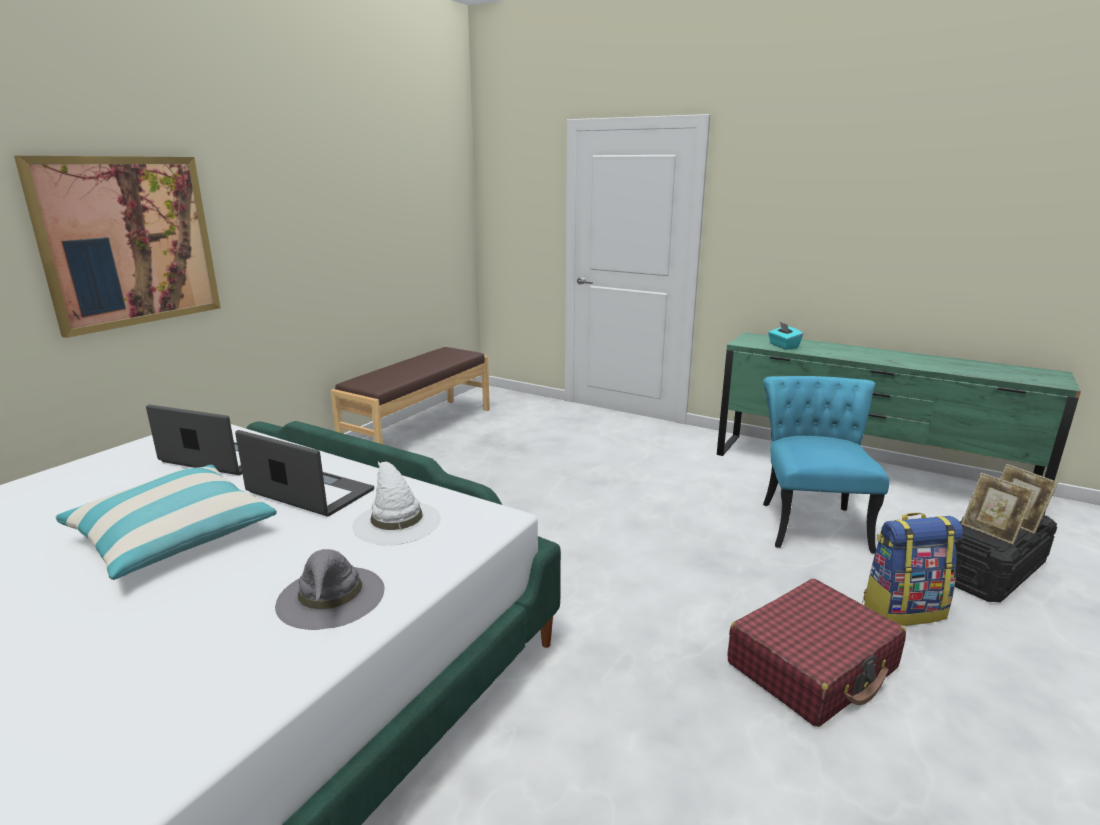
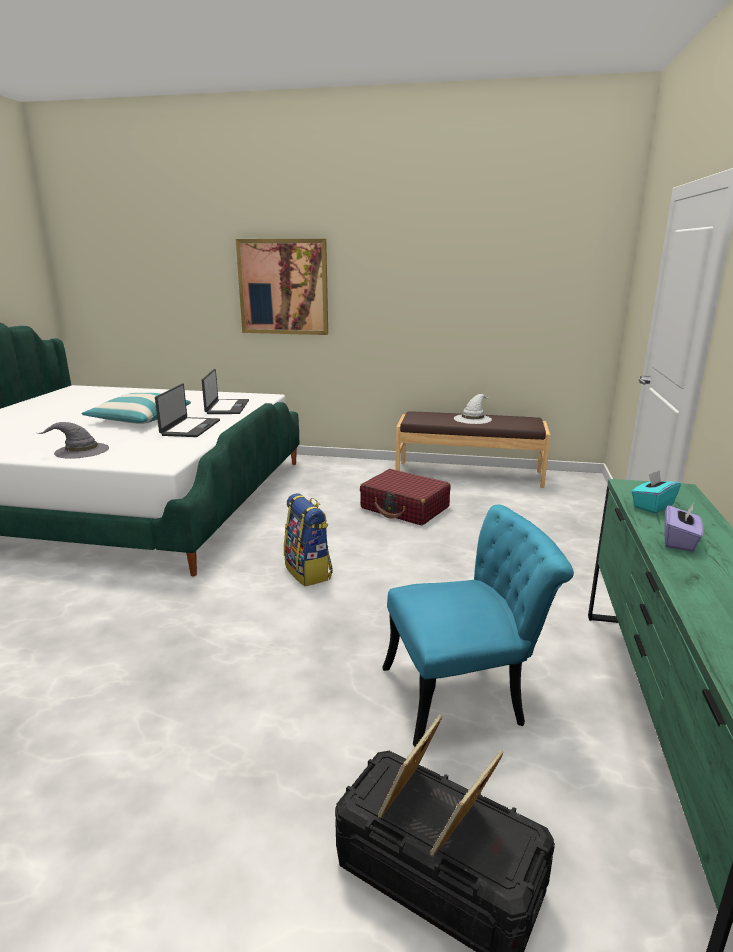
camera: 70 degrees right, 0 degrees up
white hat [352,461,441,546] -> white hat moved to [454,394,492,424]
red suitcase [728,579,906,727] -> red suitcase moved to [360,469,451,525]
backpack [862,513,963,626] -> backpack moved to [284,493,333,586]
none -> purple tissue box [665,504,703,552]

